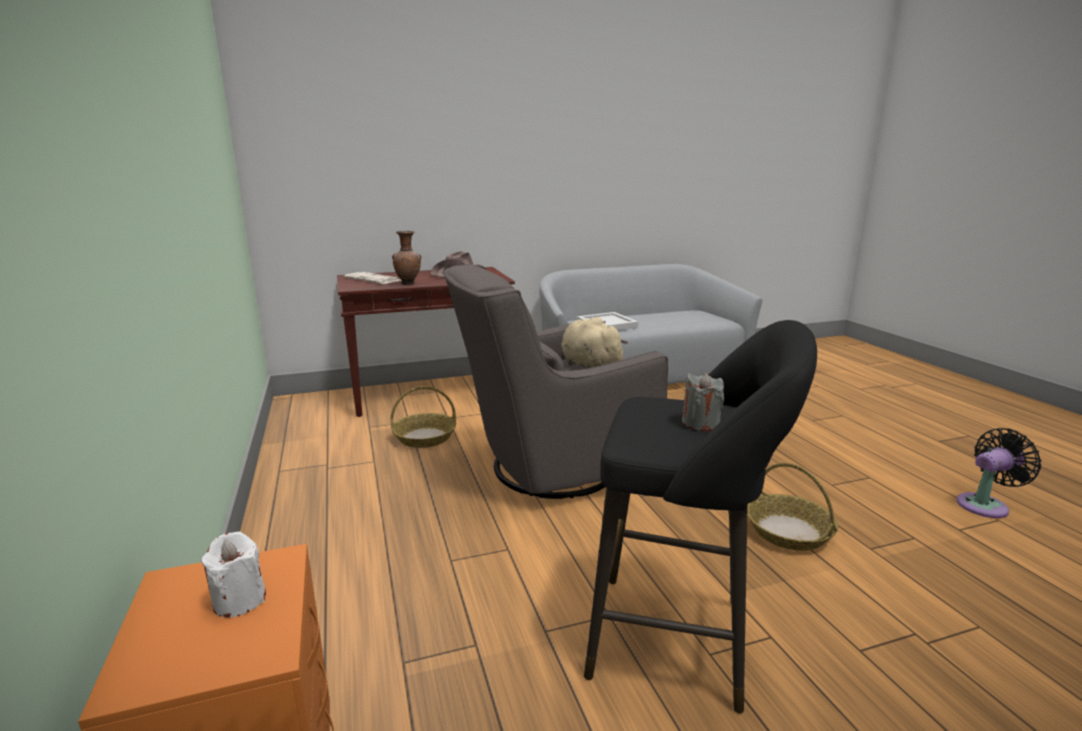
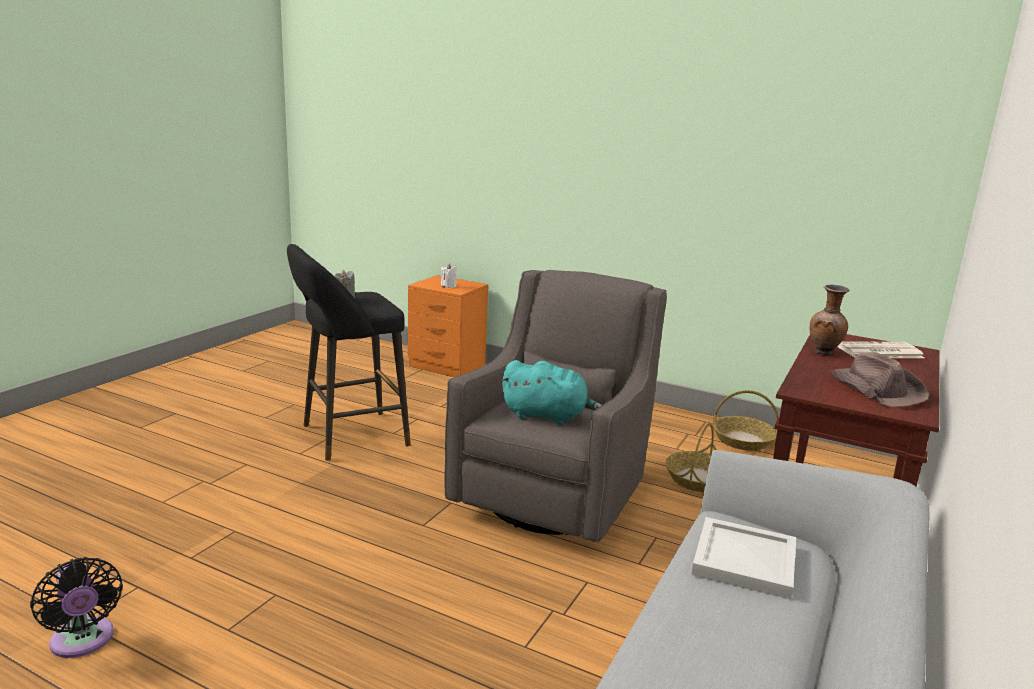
camera: 135 degrees right, 0 degrees up
beige plush toy [561,317,628,369] -> turquoise plush toy [501,360,602,424]
basket [747,463,838,551] -> basket moved to [713,390,779,451]
black fan [957,428,1042,518] -> black fan turned 60 degrees counterclockwise [30,557,123,658]

